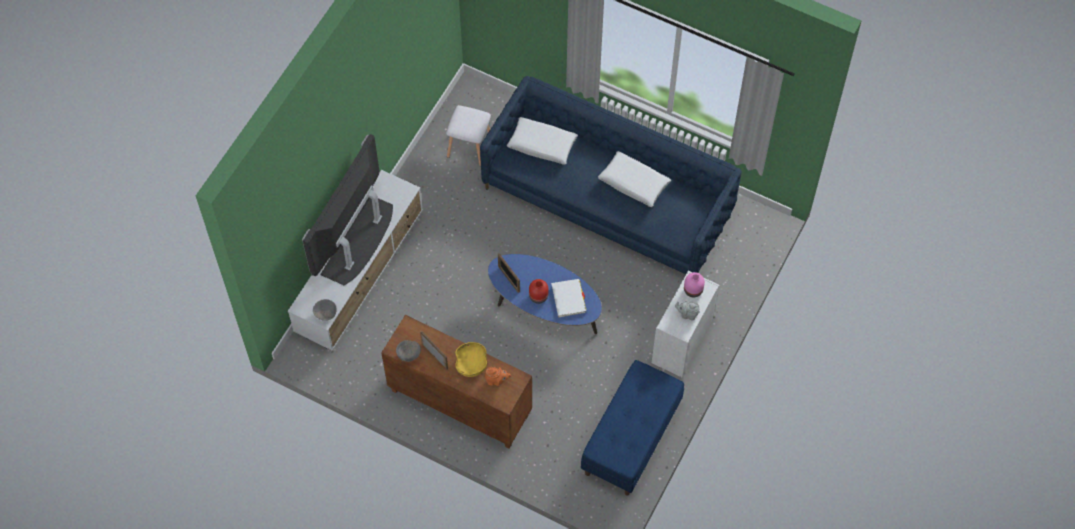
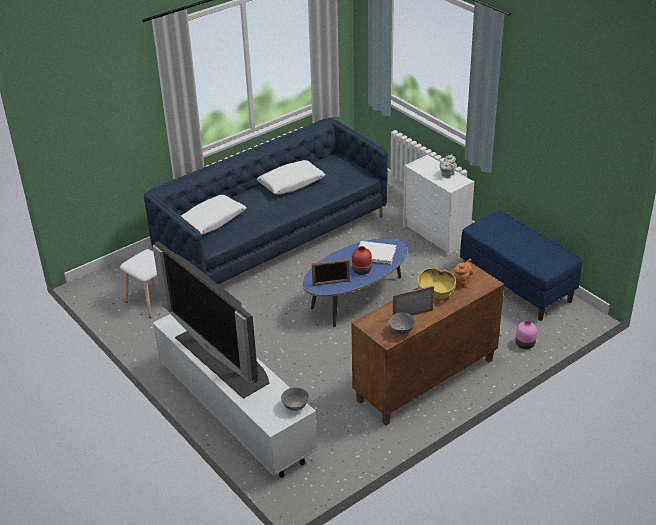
camera: 65 degrees left, 25 degrees down
pink vase [684,272,705,297] -> pink vase moved to [515,320,537,349]

